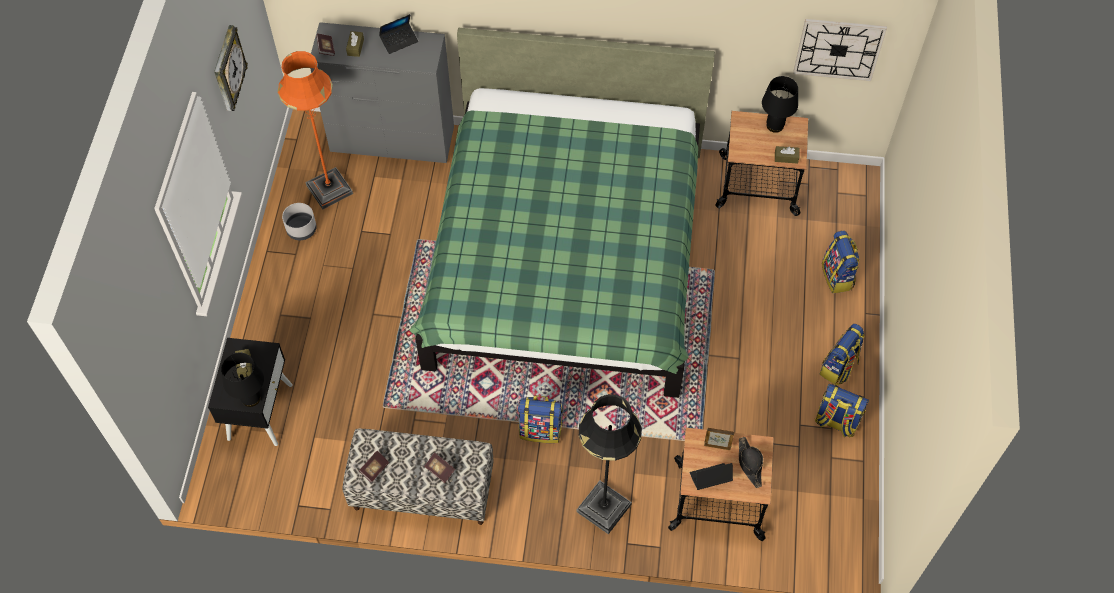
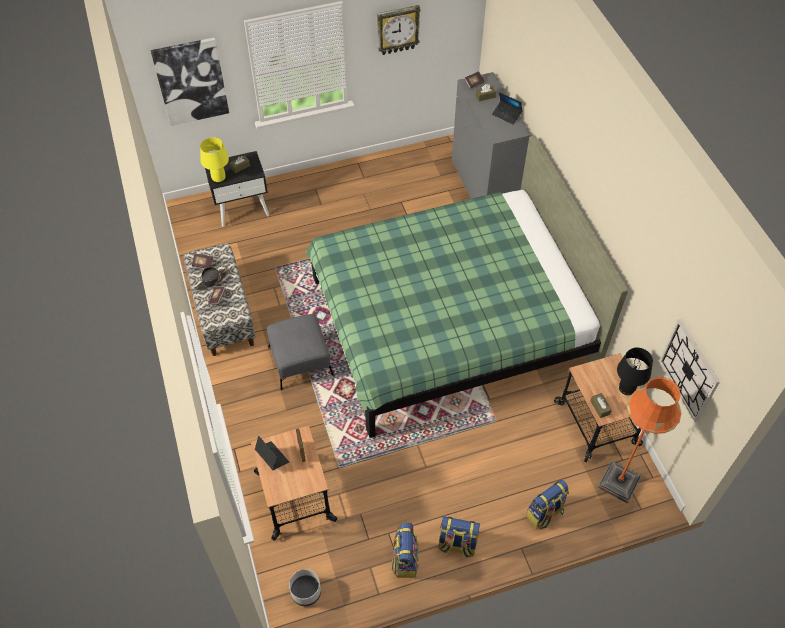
camera: 65 degrees right, 5 degrees down
black table lamp [221,353,264,407] -> yellow table lamp [200,137,229,184]
orange floor lamp [278,51,353,209] -> orange floor lamp moved to [598,377,681,504]
grey planter [282,203,317,240] -> grey planter moved to [289,569,321,606]
backpack [518,395,562,443] -> grey ottoman [267,314,334,390]
black floor lamp [576,394,642,534] -> none
black hat [739,437,763,488] -> black hat moved to [194,267,229,290]
none -> picture [150,38,229,126]

